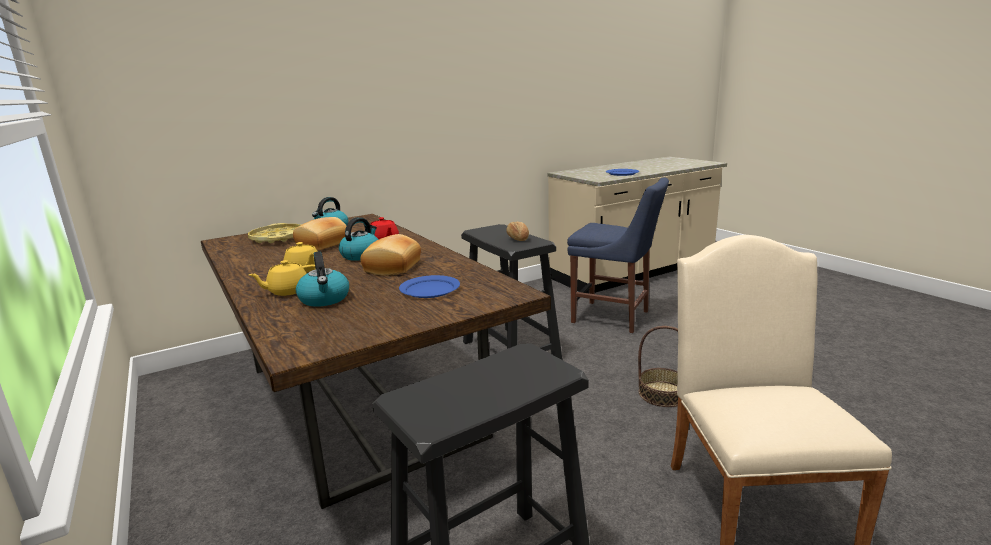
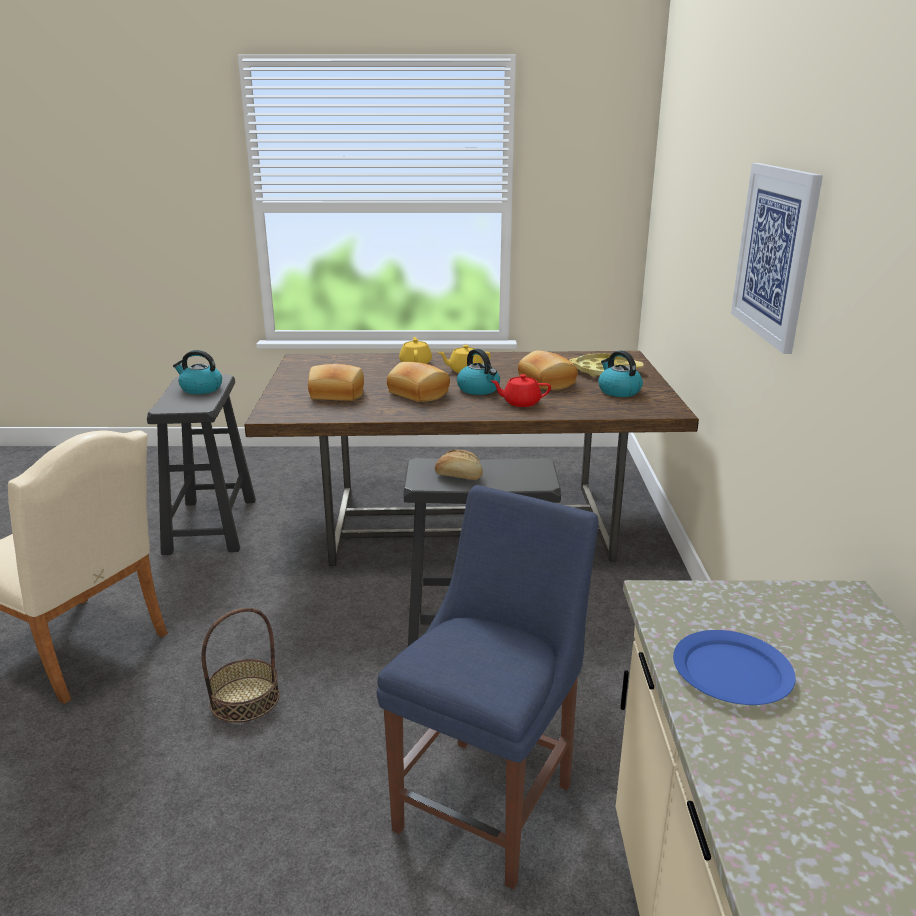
camera: 120 degrees right, 5 degrees up
kettle [296,251,349,307] -> kettle moved to [173,350,222,394]
blue plate [399,275,460,298] -> bread [308,364,364,401]
blue chair [567,177,669,333] -> blue chair turned 150 degrees clockwise [376,485,598,890]
none -> picture [731,163,823,354]

